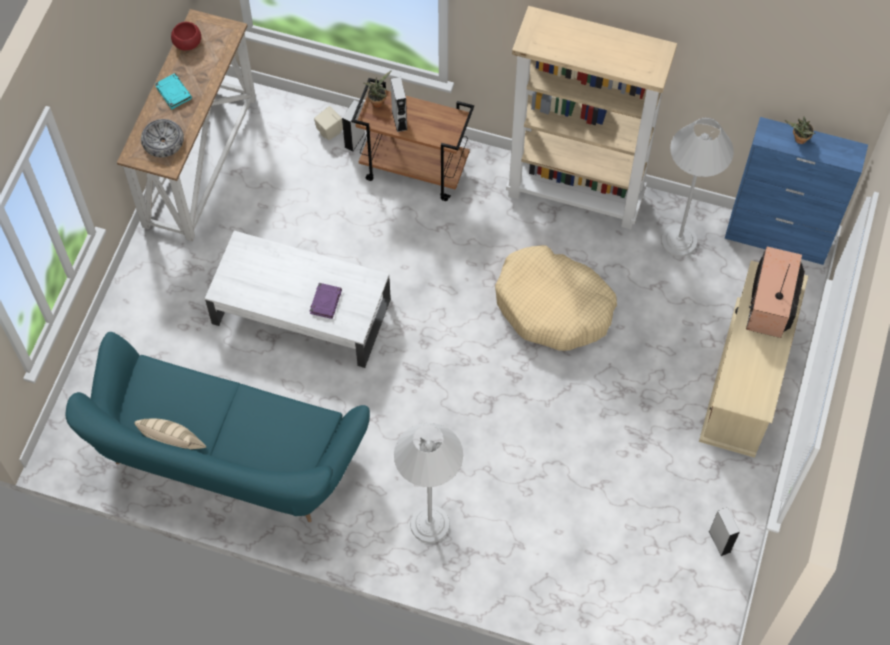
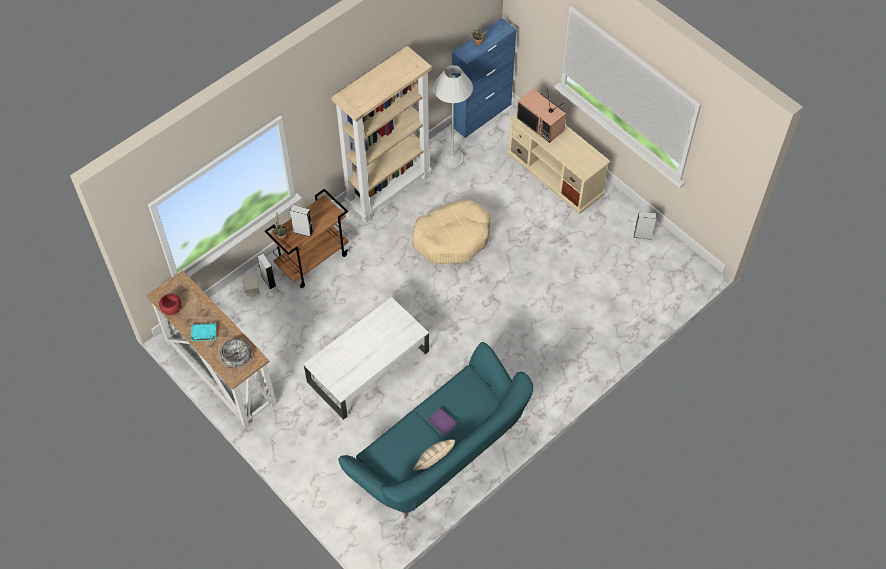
camera: 60 degrees left, 5 degrees down
purple book [310,283,342,319] -> purple book moved to [428,408,458,435]
white floor lamp [394,423,463,543] -> none

